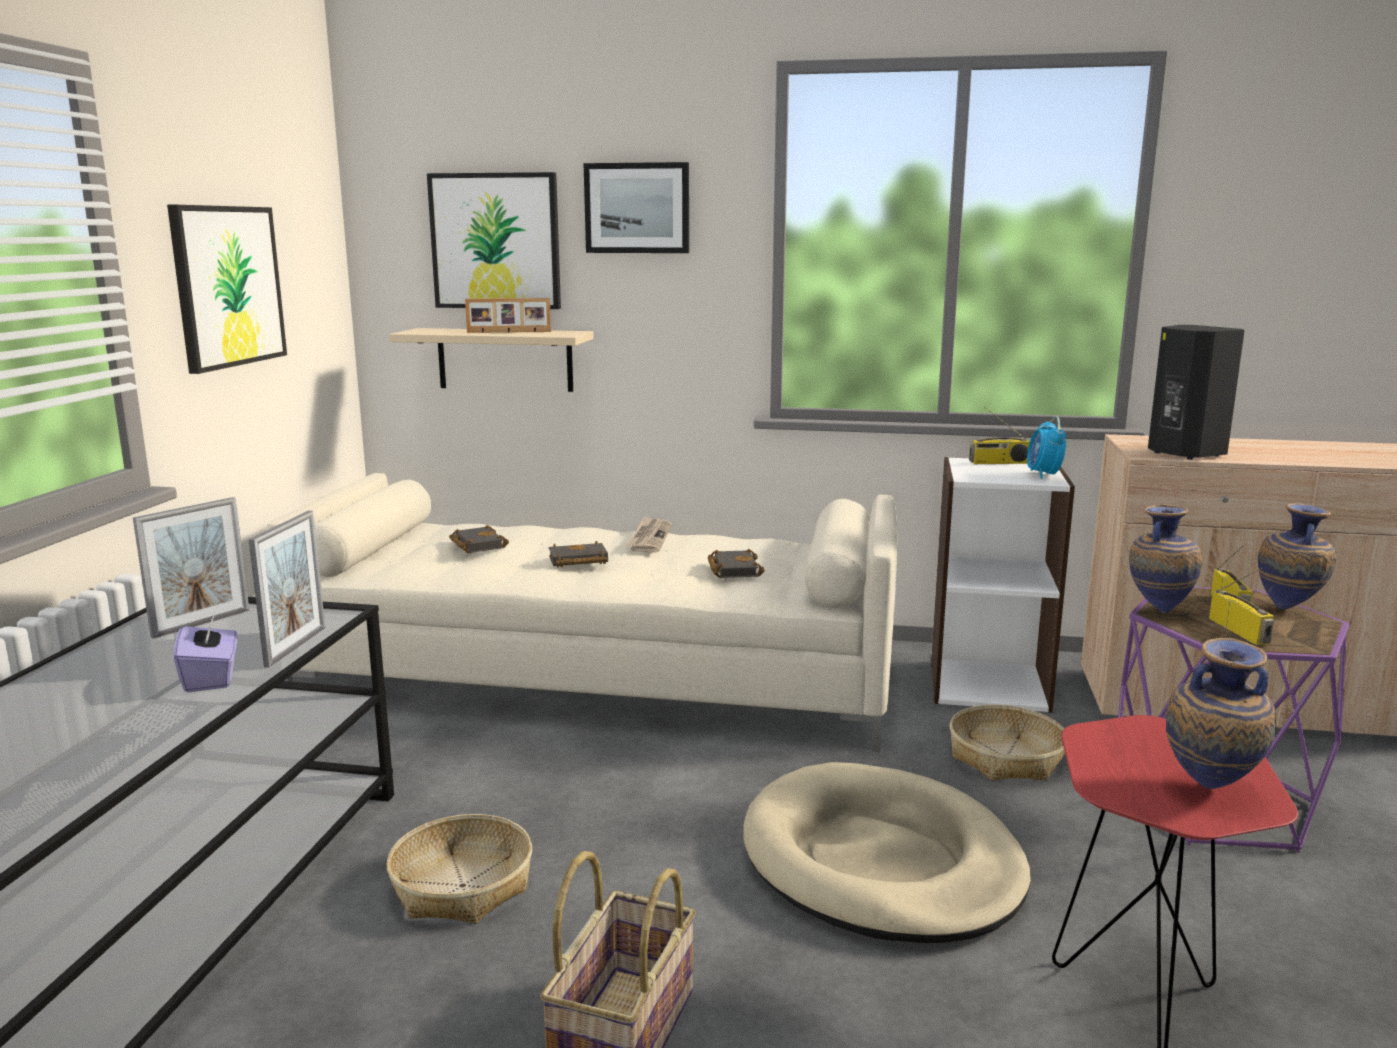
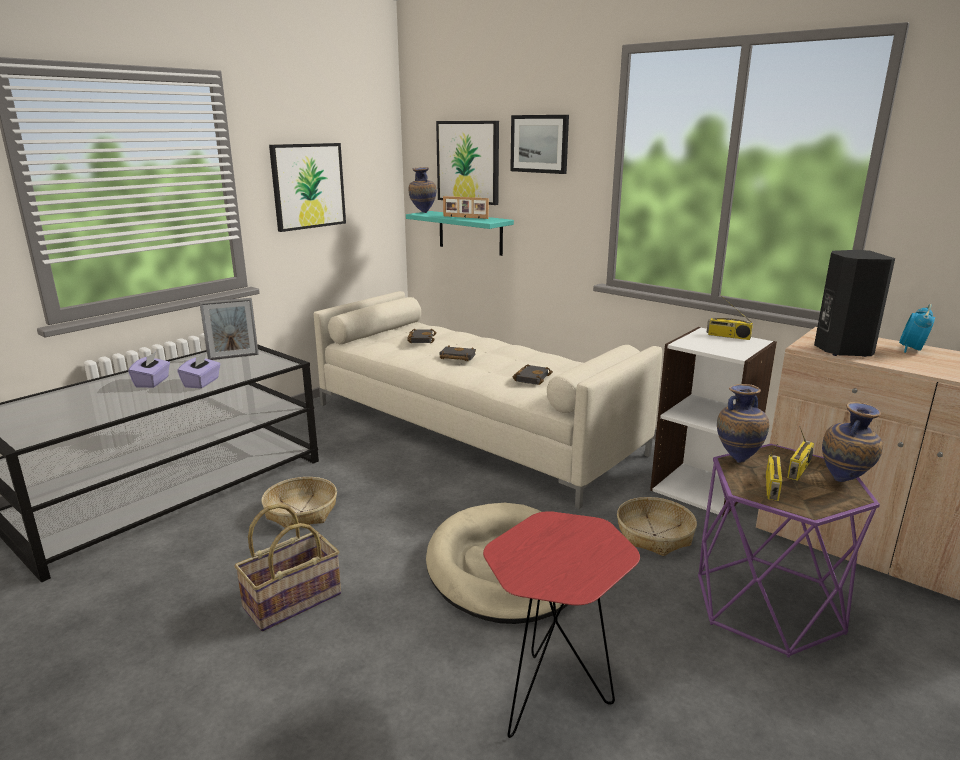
camera: 30 degrees right, 5 degrees up
picture frame [249,511,325,667] -> none
beige shelf [389,328,594,392] -> turquoise shelf [406,211,514,256]
newspaper [625,516,672,553] -> none
alarm clock [1027,416,1066,479] -> alarm clock moved to [899,304,935,353]
vase [1166,638,1276,789] -> vase moved to [409,167,436,213]
none -> purple tissue box [128,352,170,388]

